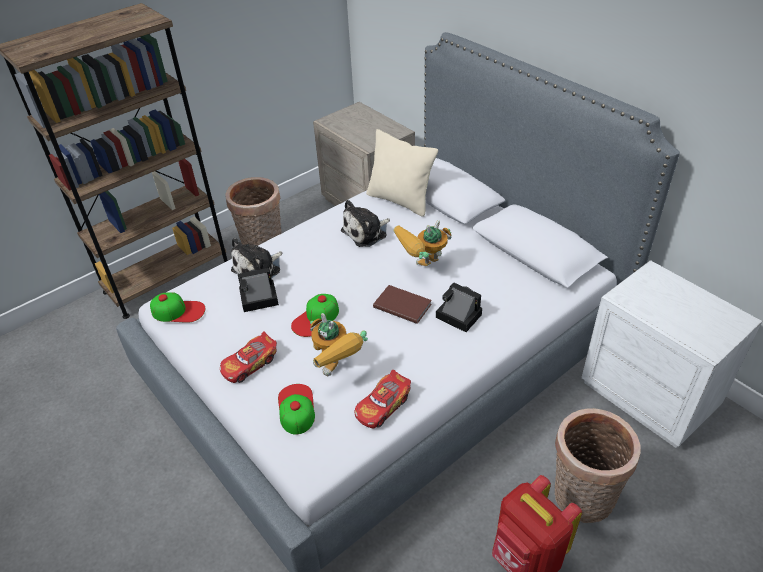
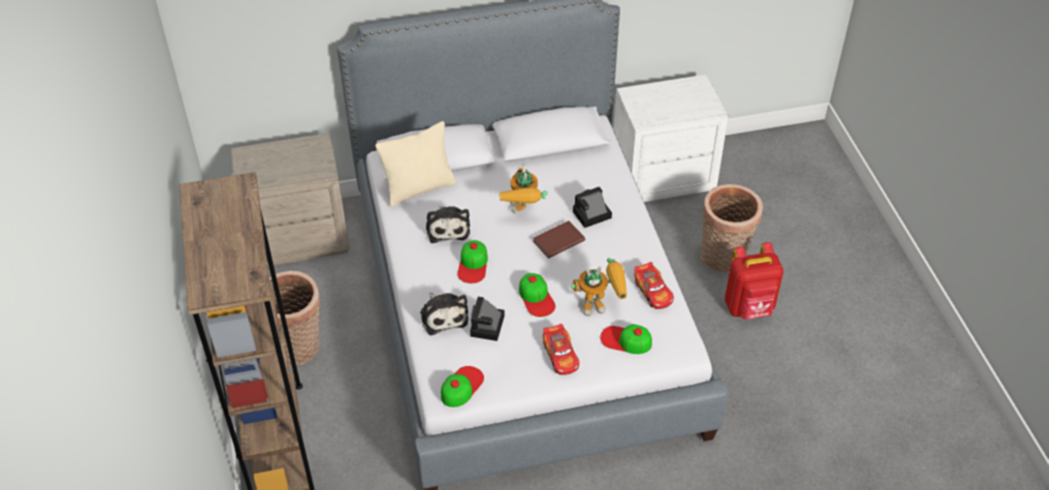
camera: 65 degrees left, 5 degrees up
none -> cap [458,240,488,283]

